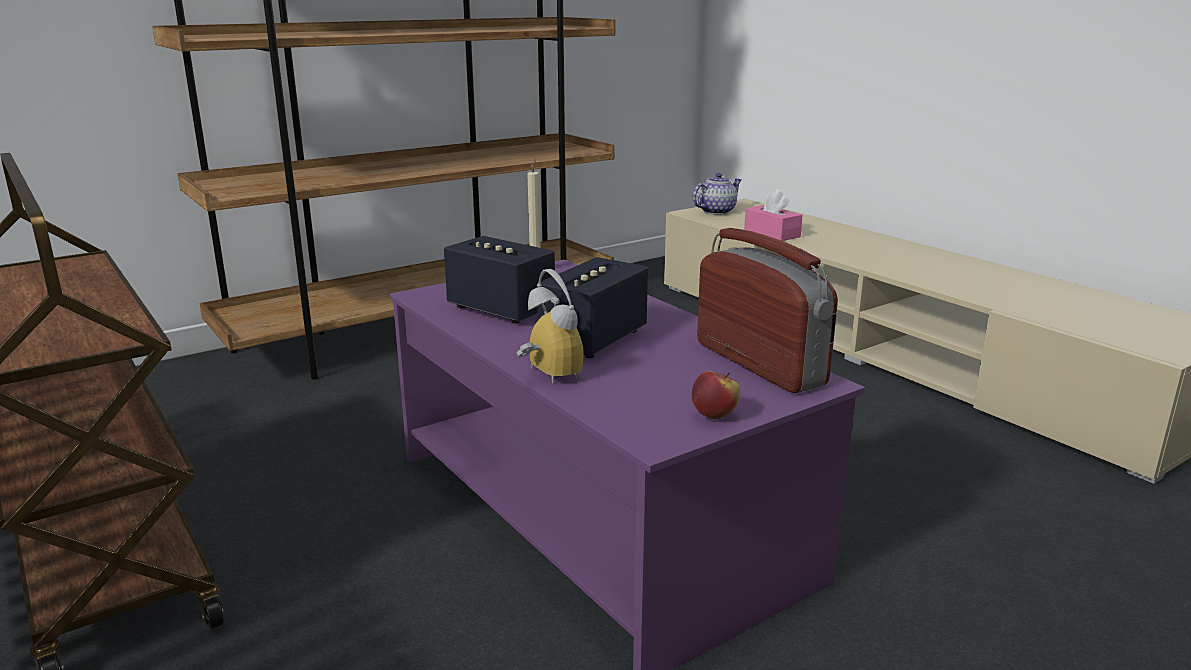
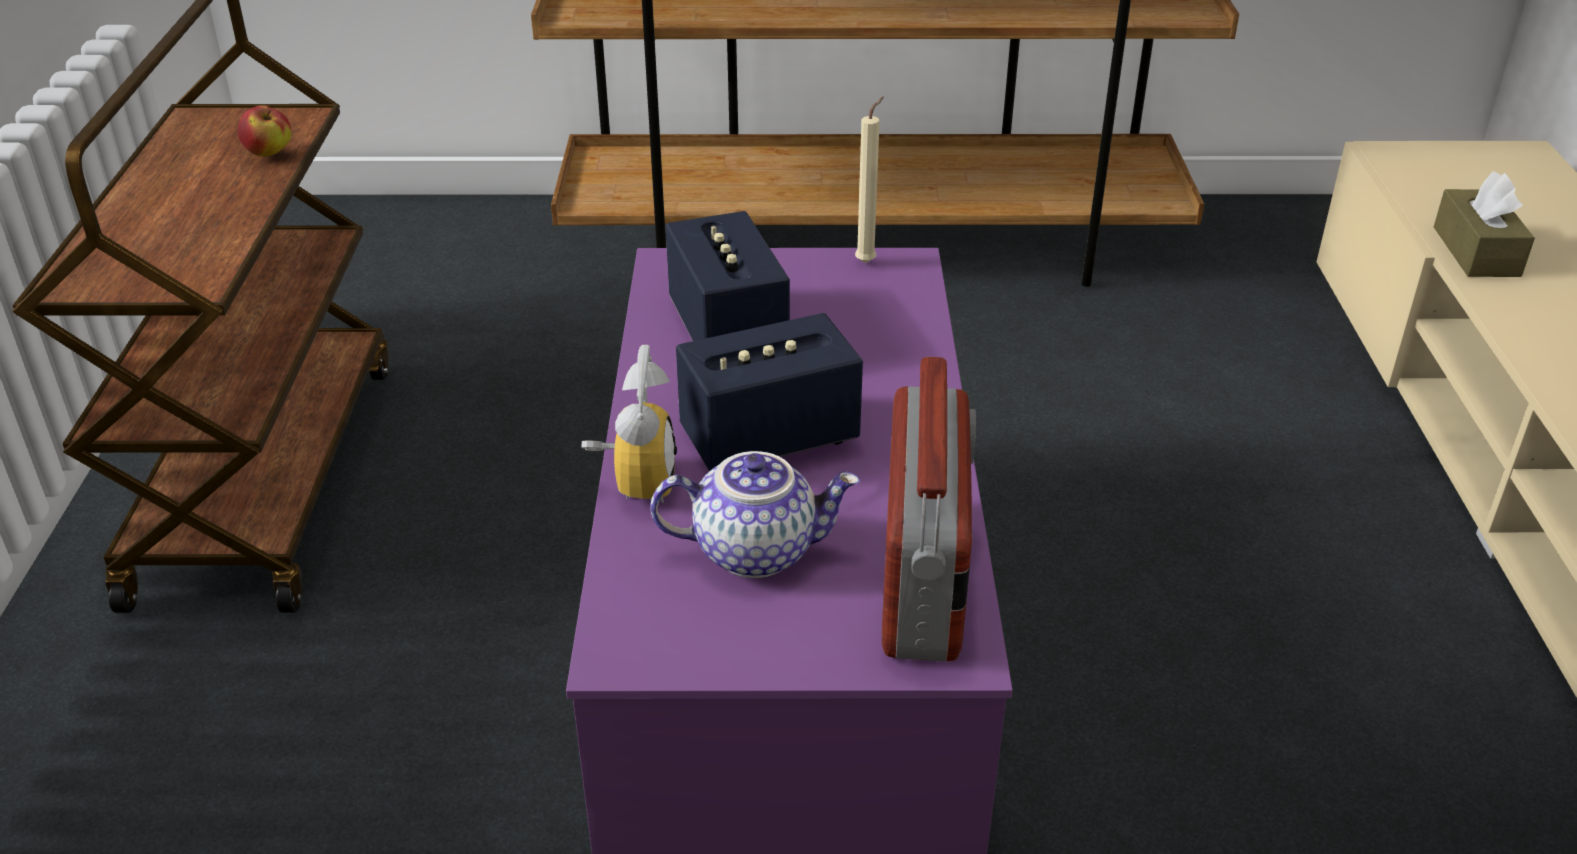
camera: 35 degrees right, 15 degrees up
apple [692,371,741,419] -> apple moved to [237,106,292,156]
teapot [693,173,742,215] -> teapot moved to [650,451,860,578]
pink tissue box [744,189,803,241] -> brown tissue box [1434,172,1535,277]

